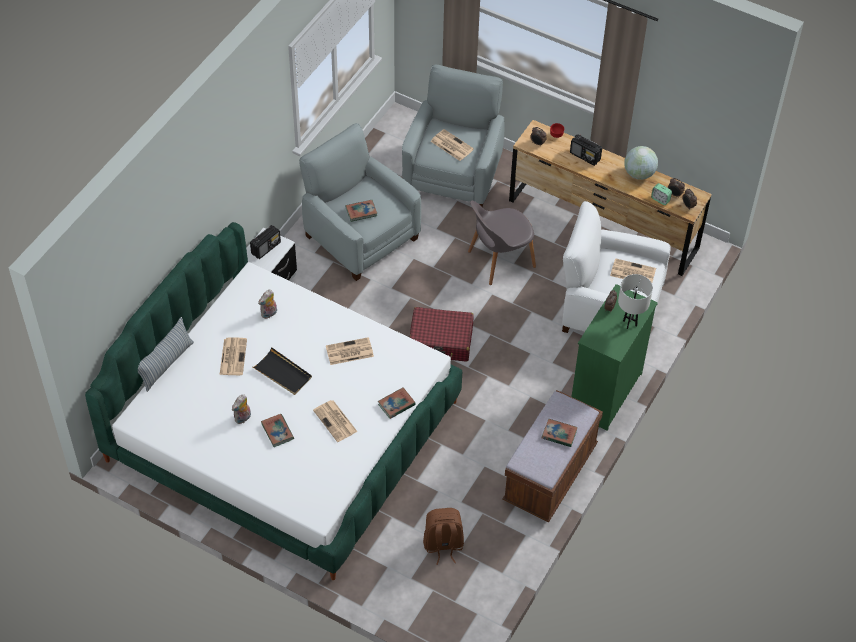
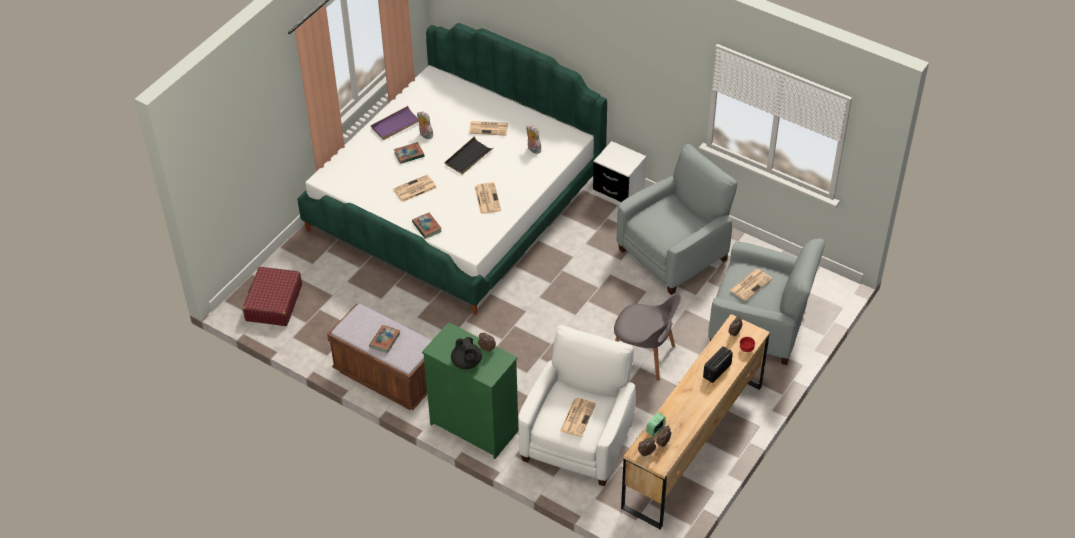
camera: 95 degrees right, 5 degrees down
pillow [138,317,194,392] -> none
radio [250,225,281,259] -> none
book [345,200,377,222] -> none
red suitcase [410,307,474,362] -> red suitcase moved to [243,267,302,326]
brown backpack [423,508,464,565] -> none
grey chair [468,201,536,285] -> grey chair turned 135 degrees clockwise [614,294,681,381]
white table lamp [618,274,653,329] -> black teapot [451,337,482,369]
globe [624,146,658,180] -> none
none -> purple tray [371,106,419,140]

